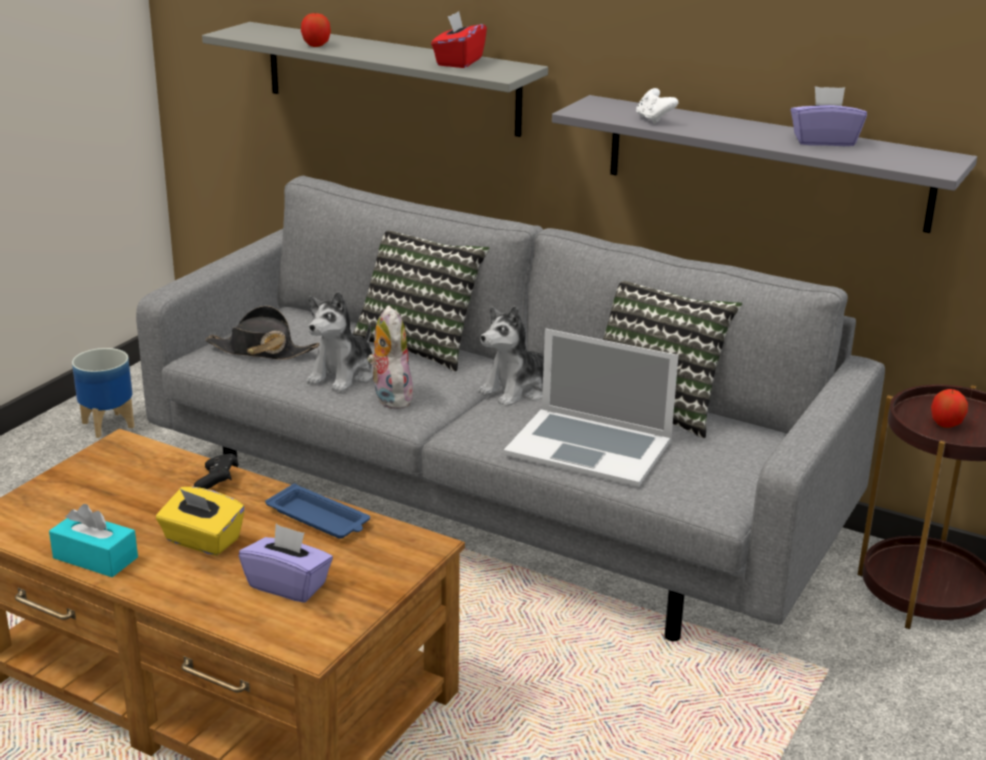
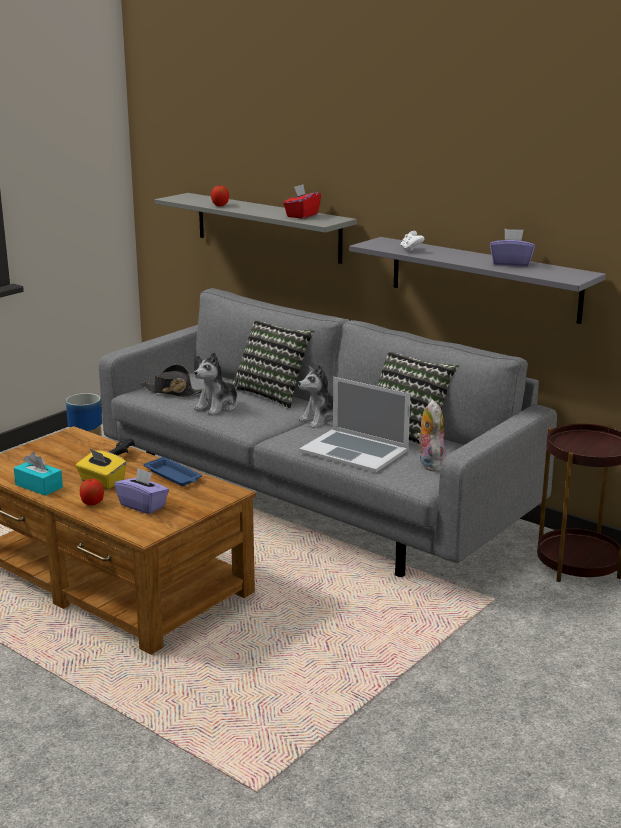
camera: 10 degrees right, 5 degrees down
plush toy [367,305,413,409] -> plush toy moved to [416,400,446,472]
apple [931,389,968,428] -> apple moved to [80,479,104,506]

